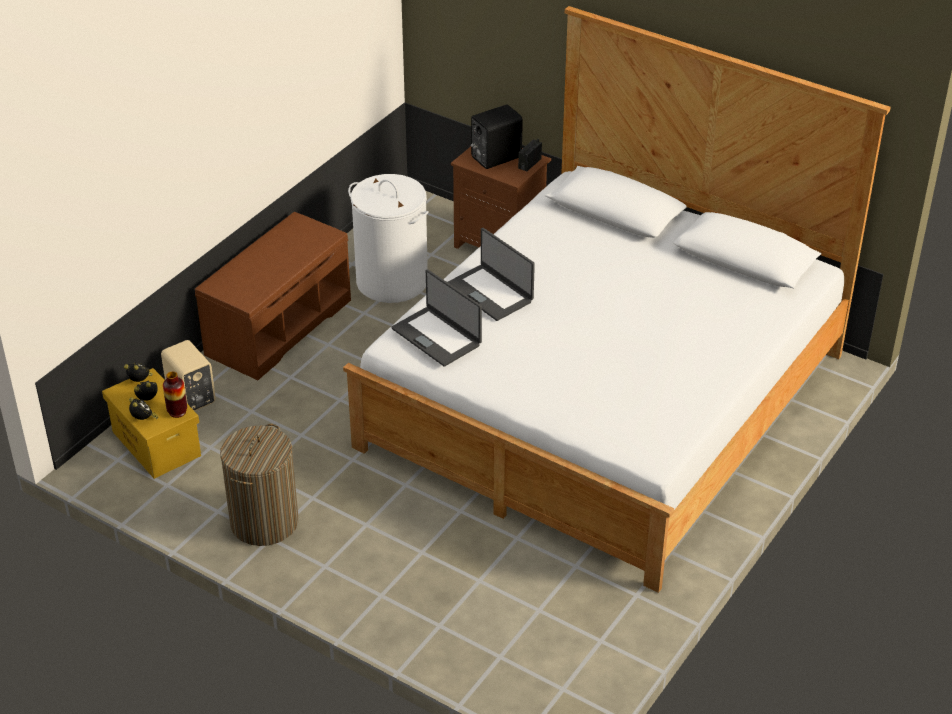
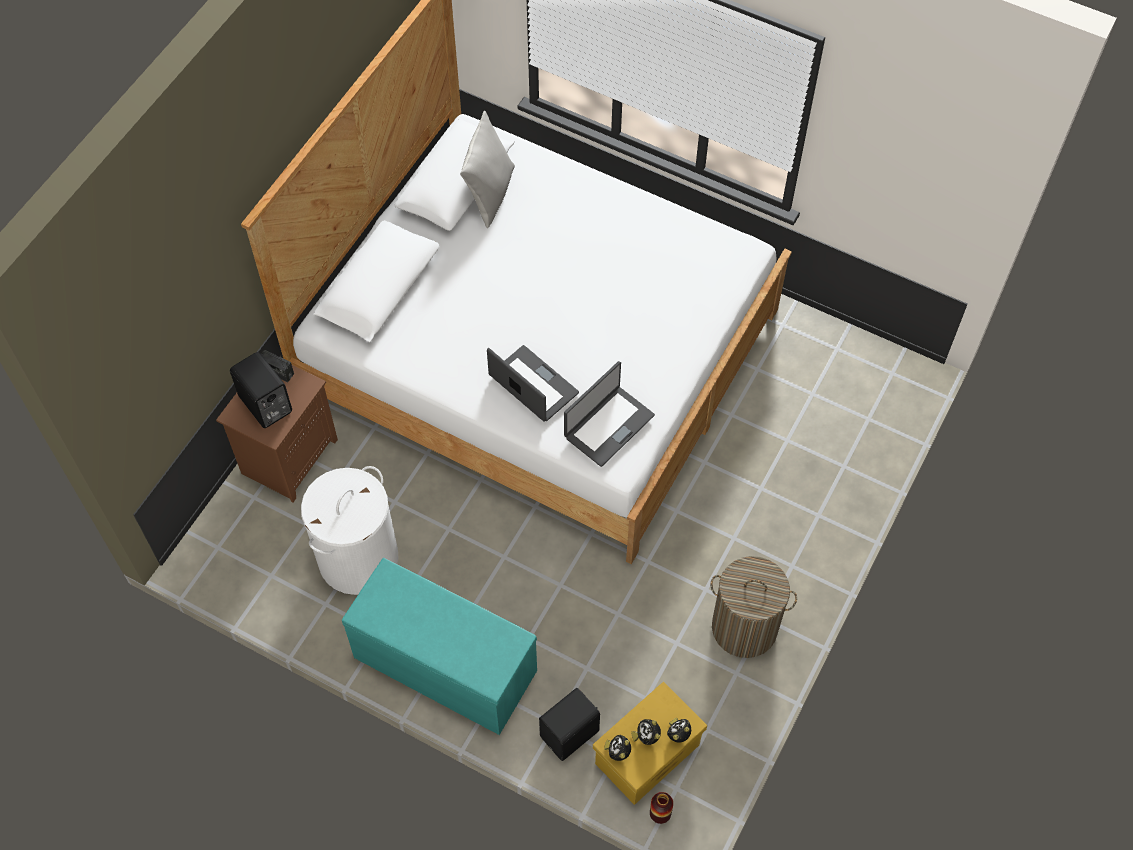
camera: 95 degrees left, 20 degrees up
beige speaker [161,340,216,411] -> black speaker [539,688,600,761]
vase [163,372,187,418] -> vase moved to [650,792,673,824]
brown bench [195,212,351,380] -> turquoise bench [342,558,537,735]
laptop [448,228,535,321] -> laptop turned 90 degrees counterclockwise [487,345,579,421]
none -> grey pillow [460,111,515,228]

